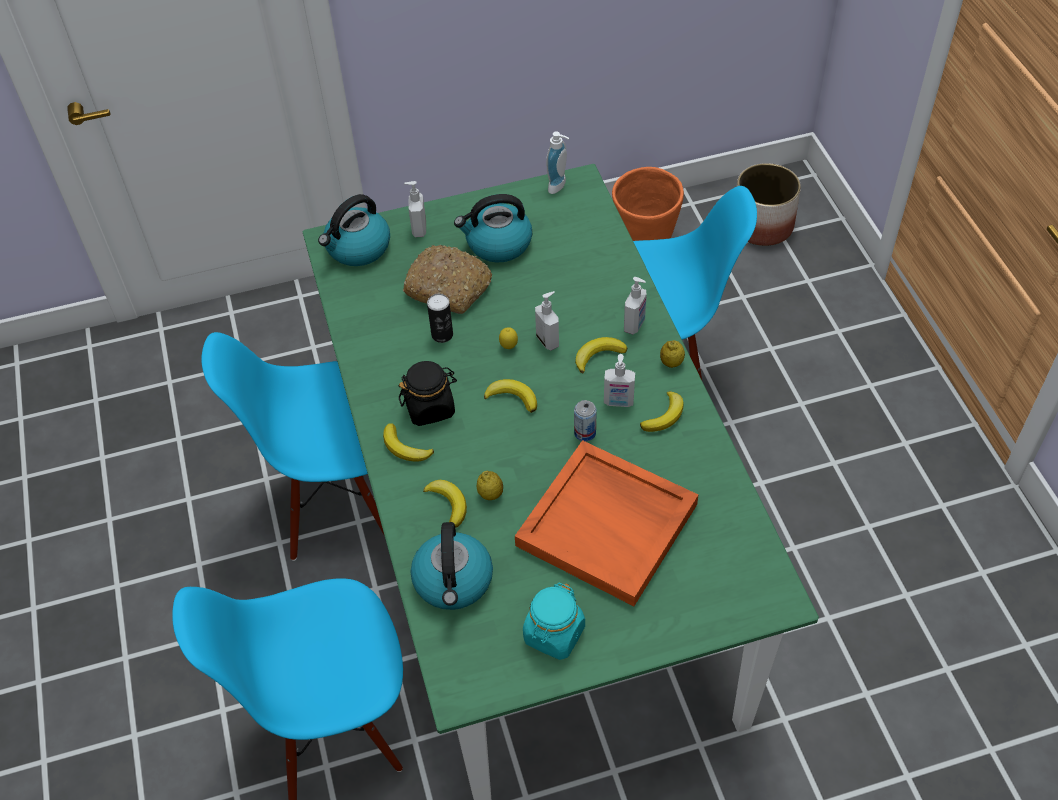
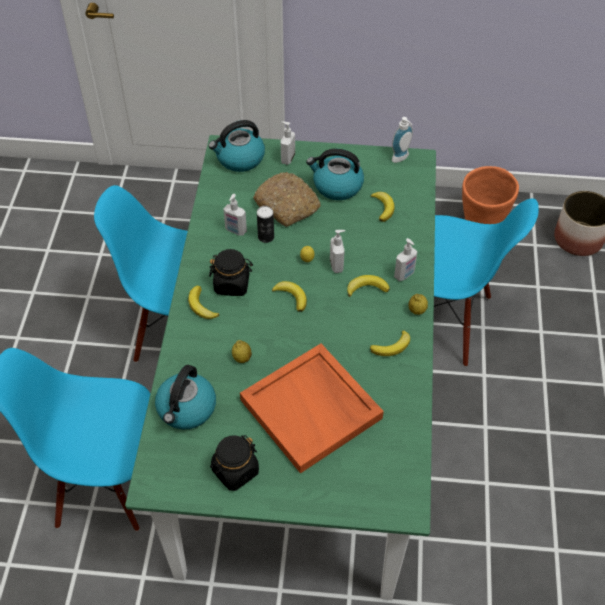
camera: 20 degrees right, 0 degrees up
banana [423,480,467,528] -> banana moved to [371,192,395,222]
turquoise jar [523,583,585,660] -> black jar [210,435,259,491]
can [574,400,597,441] -> none
soap dispenser [604,354,635,407] -> soap dispenser moved to [223,194,247,235]

